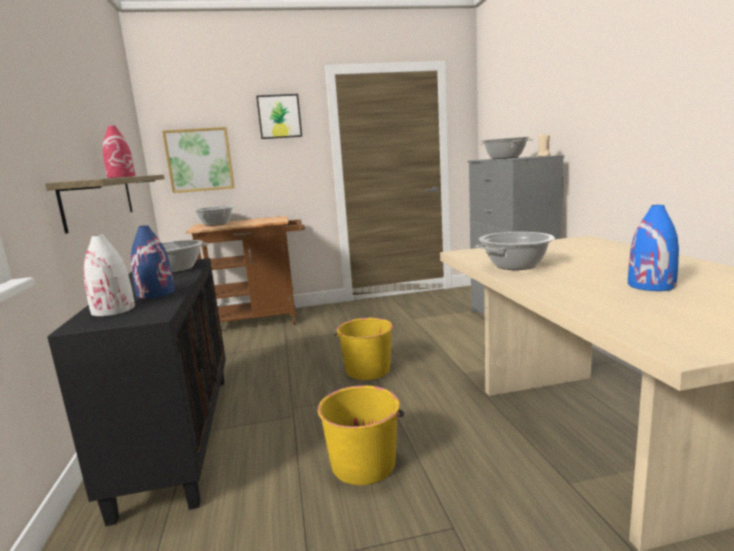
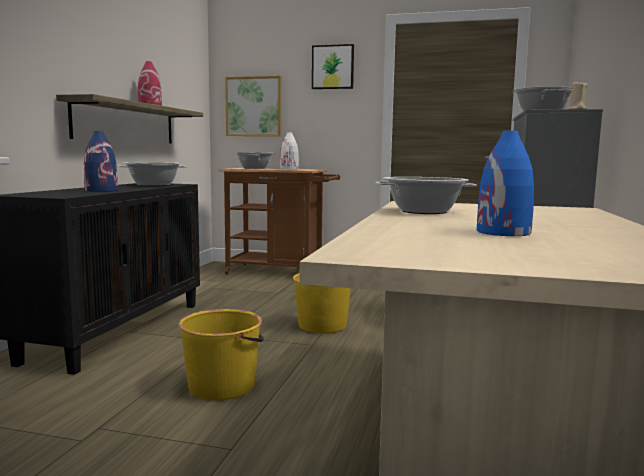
camera: 25 degrees right, 5 degrees down
white vase [83,235,135,317] -> white vase moved to [280,132,299,169]

